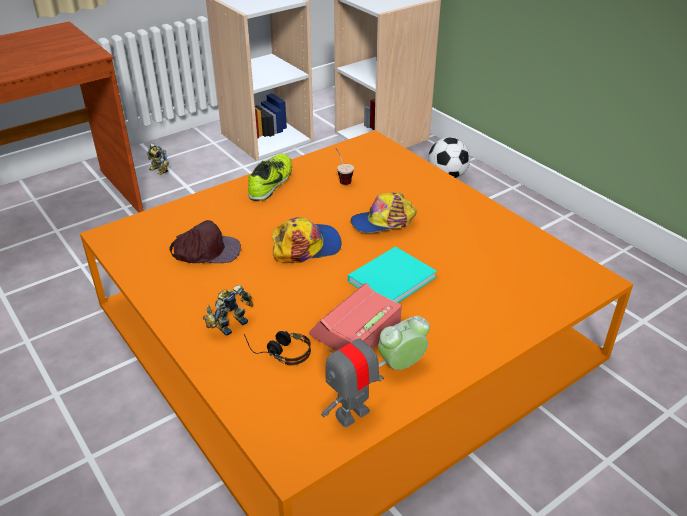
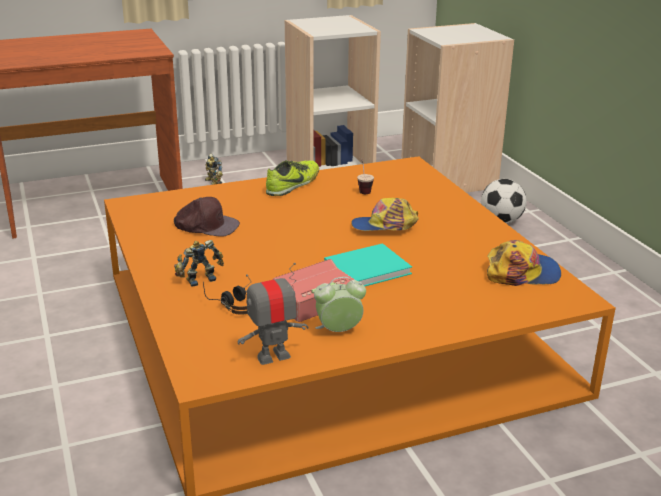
camera: 15 degrees right, 10 degrees down
cap [271,217,342,263] -> cap moved to [487,240,561,286]

